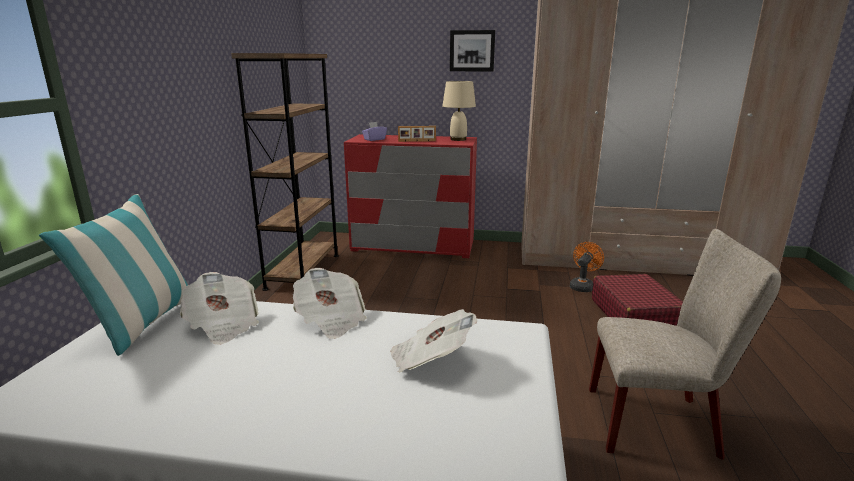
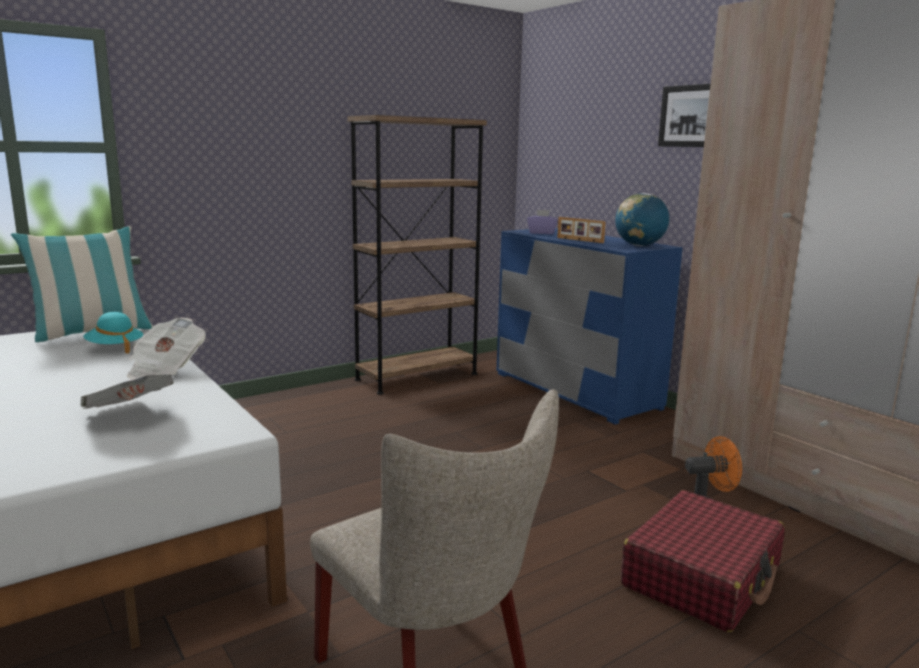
camera: 45 degrees right, 5 degrees down
newspaper [180,272,259,345] -> turquoise hat [83,312,143,354]
red dresser [344,134,477,258] -> blue dresser [497,228,683,425]
beige table lamp [442,81,476,141] -> globe [615,193,669,246]

